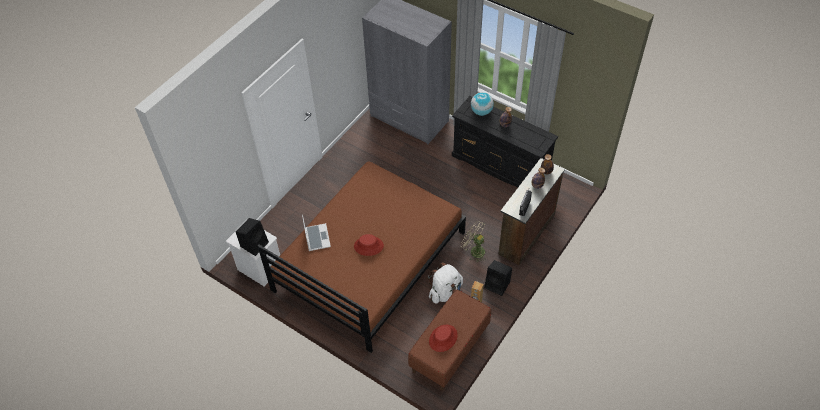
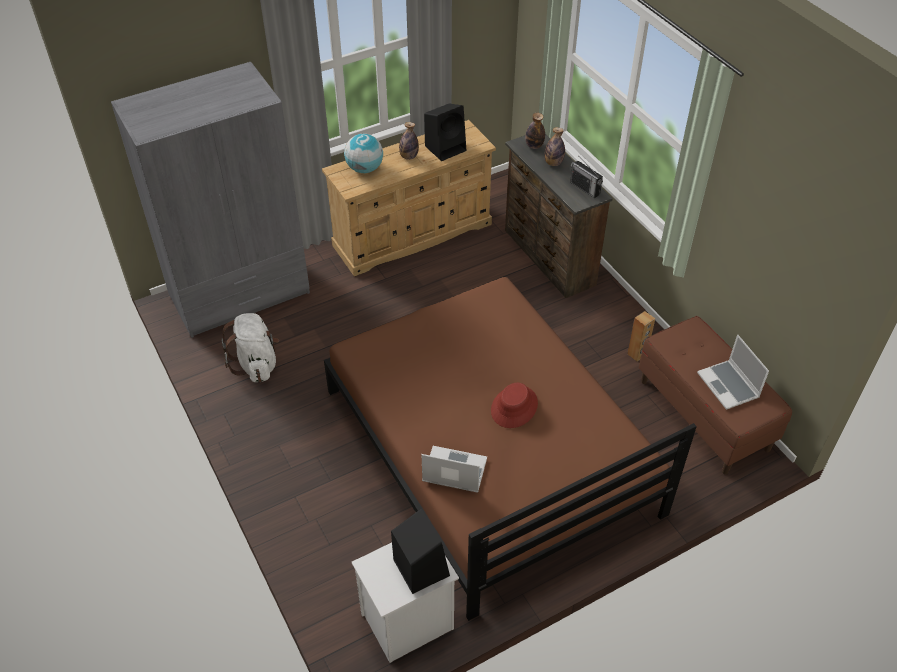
camera: 65 degrees left, 5 degrees down
white backpack [428,262,463,303] -> white backpack moved to [222,313,279,382]
red hat [429,325,458,352] -> laptop [697,335,769,410]
black dresser [452,96,558,187] -> beige dresser [322,120,496,276]
beige fan [461,221,486,262] -> none
black speaker [484,260,512,296] -> black speaker moved to [424,103,466,161]

